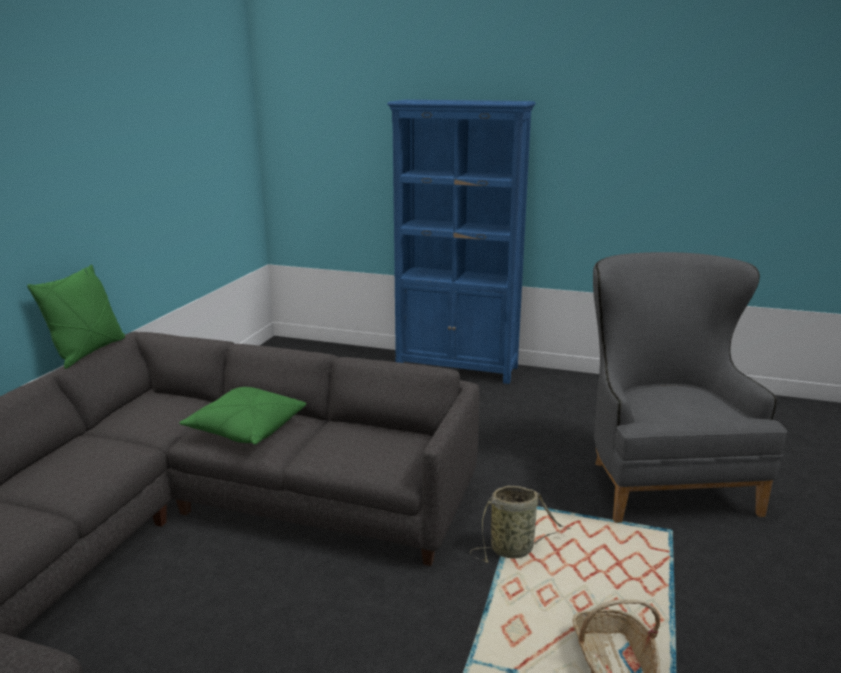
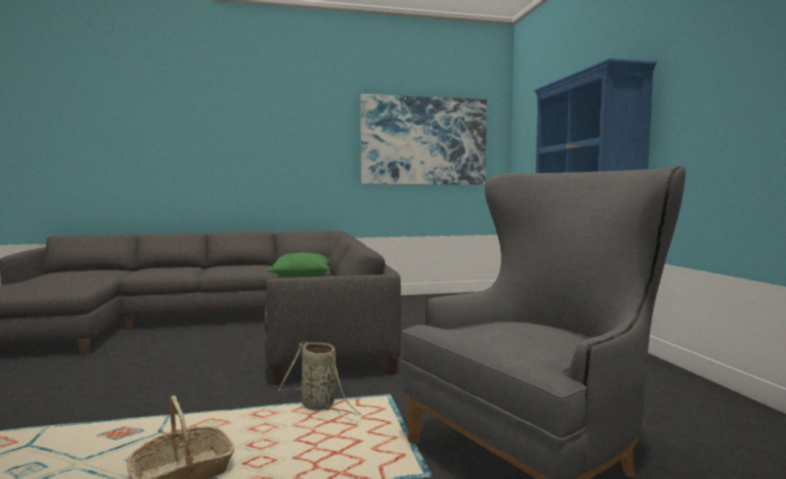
camera: 60 degrees right, 15 degrees down
green pillow [27,265,125,369] -> none
none -> picture [360,94,487,185]

